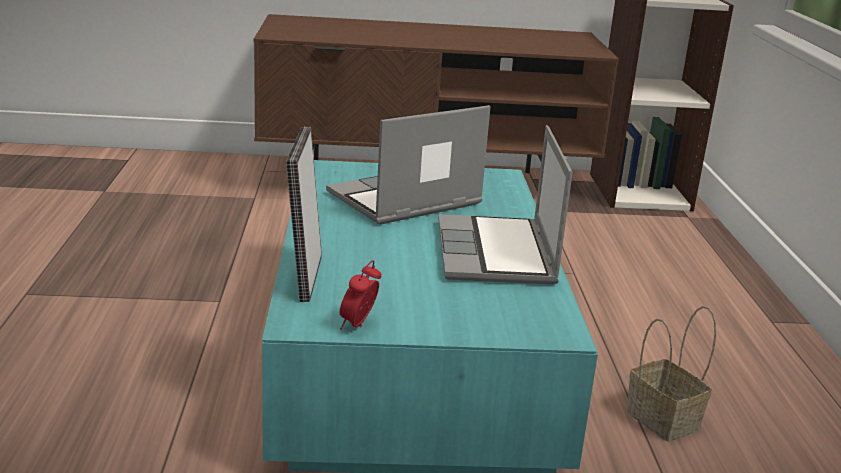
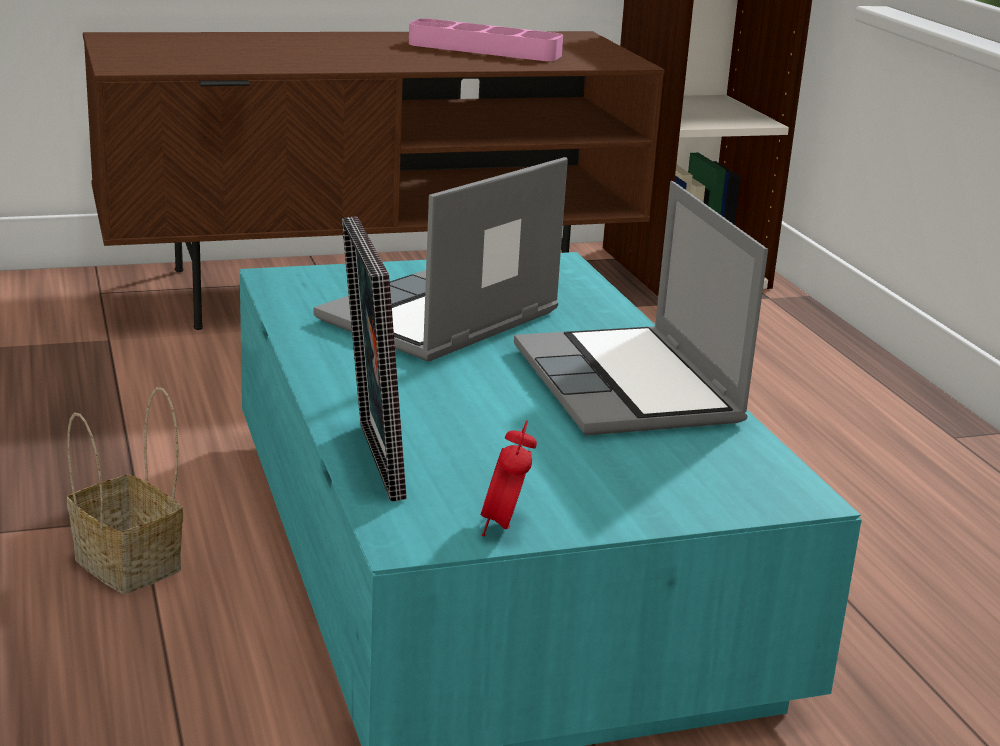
camera: 15 degrees left, 0 degrees up
basket [626,306,716,441] -> basket moved to [67,387,183,594]
none -> pink tray [409,19,563,61]

